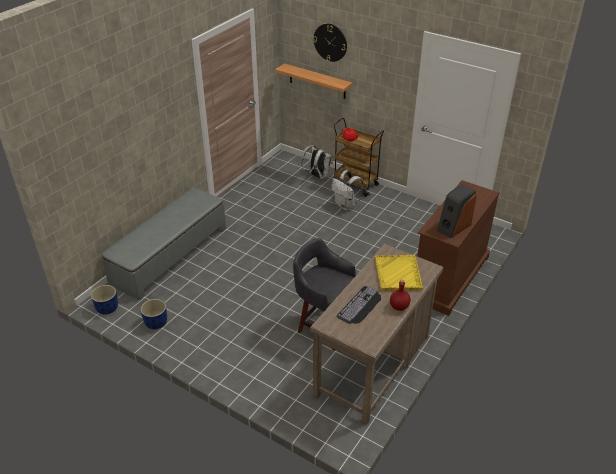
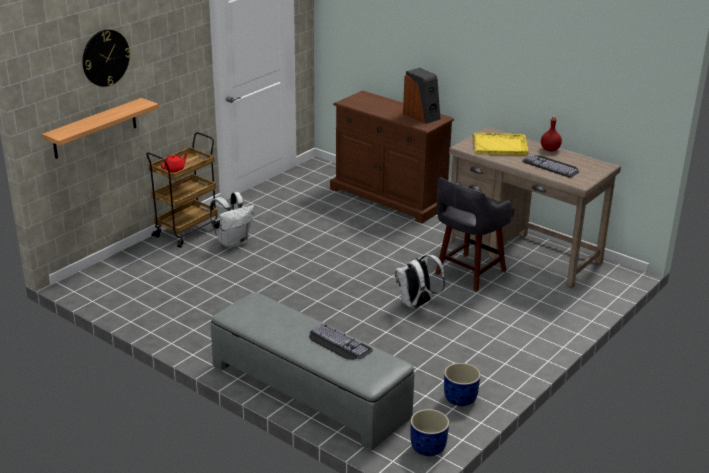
camera: 85 degrees left, 10 degrees down
white backpack [301,145,333,179] -> white backpack moved to [395,255,445,309]
none -> keyboard [309,323,373,360]

